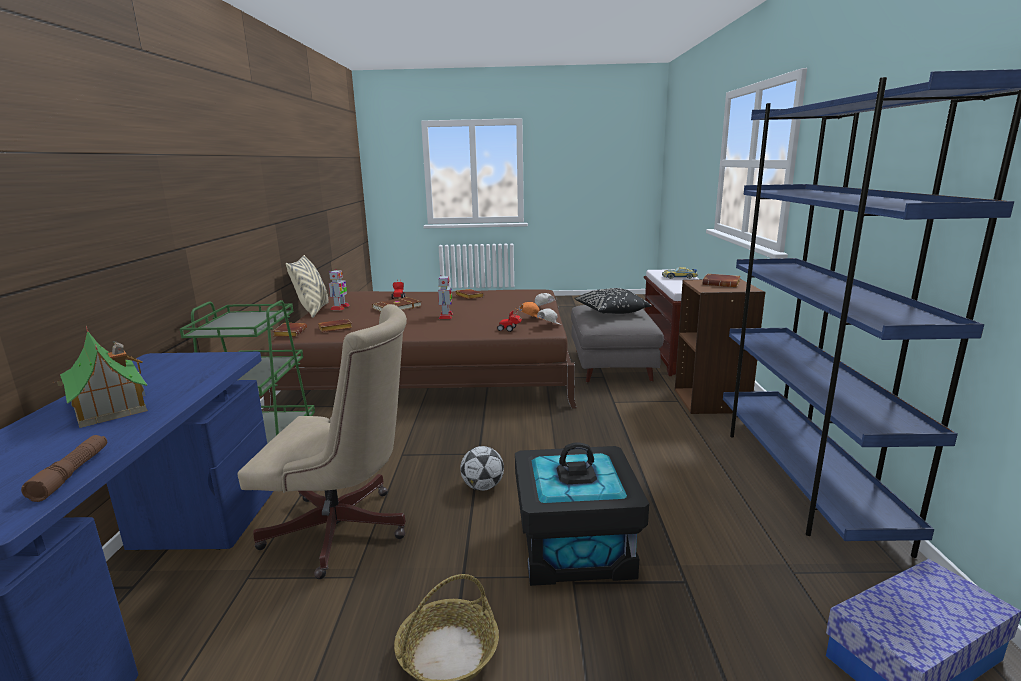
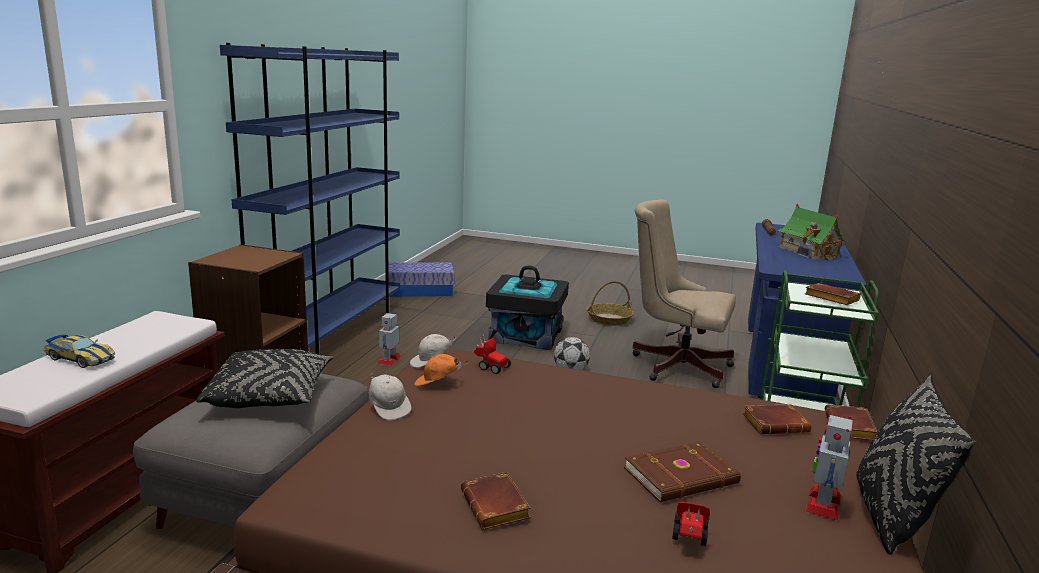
camera: 165 degrees left, 0 degrees up
beige pillow [286,255,329,318] -> black pillow [856,376,975,555]
toy robot [438,275,453,319] -> toy robot moved to [377,313,401,366]
brown book [702,274,741,287] -> brown book moved to [805,283,861,305]

